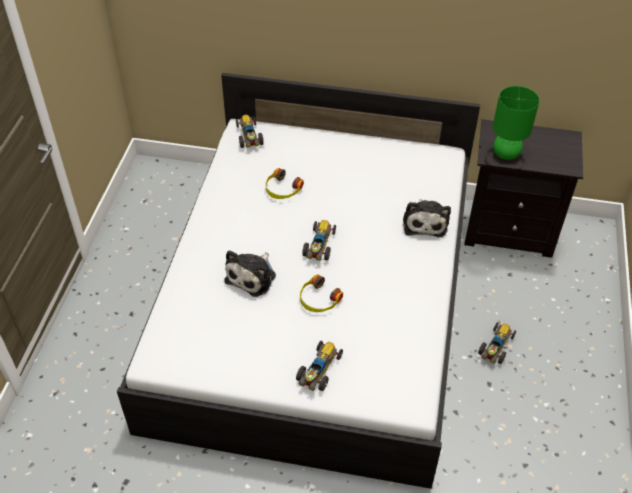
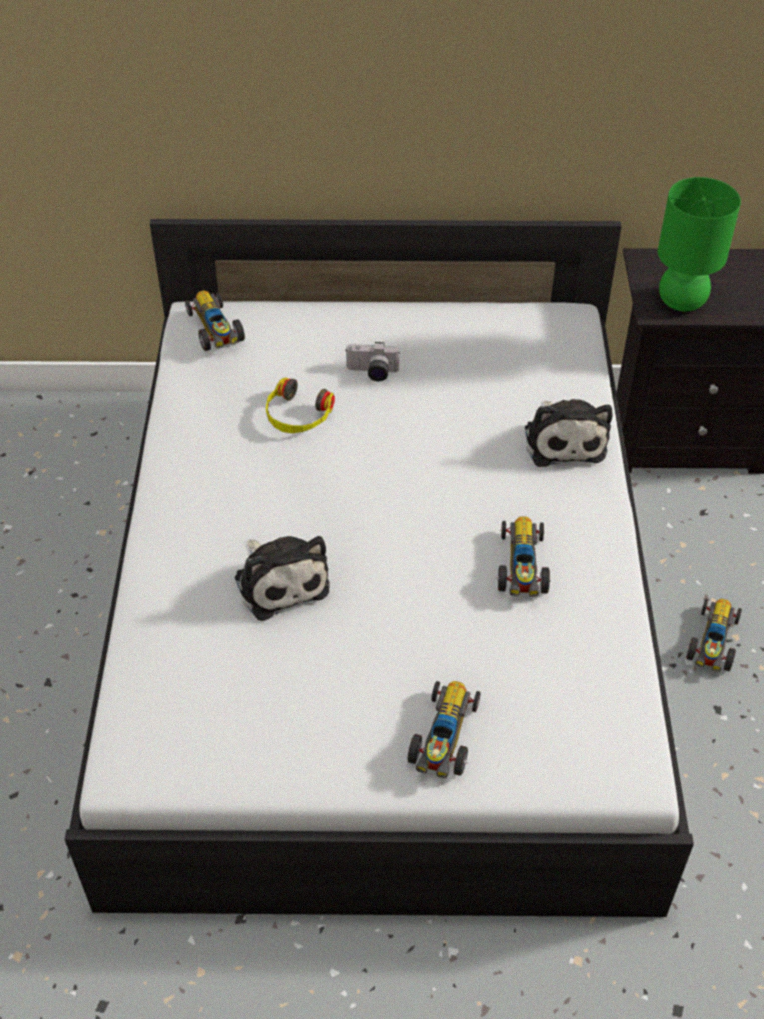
camera: 10 degrees left, 0 degrees up
plush toy [224,250,276,297] -> plush toy turned 45 degrees counterclockwise [235,536,330,621]
headphones [300,275,343,312] -> none
toy car [302,220,336,261] -> toy car moved to [496,516,551,597]
none -> camera [346,342,400,381]

